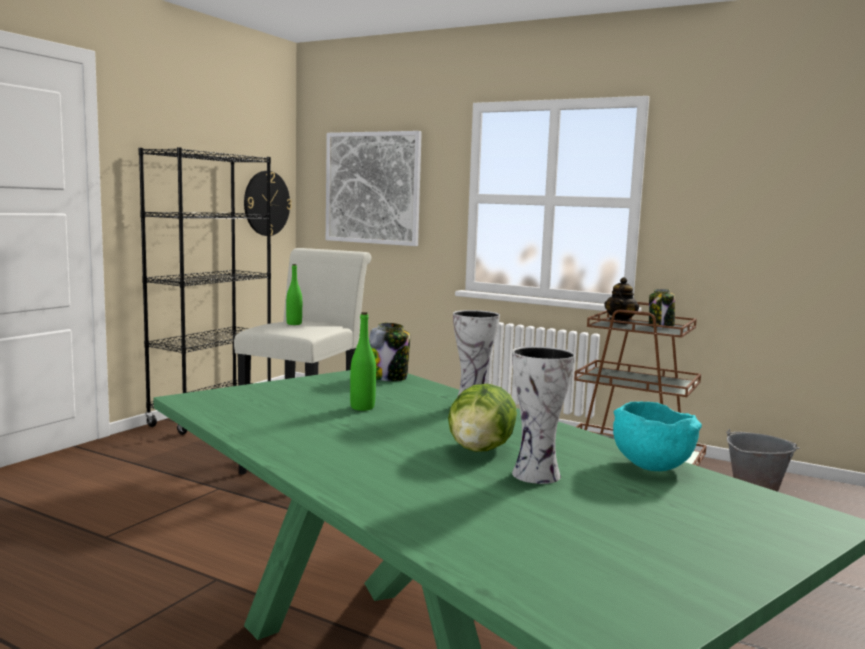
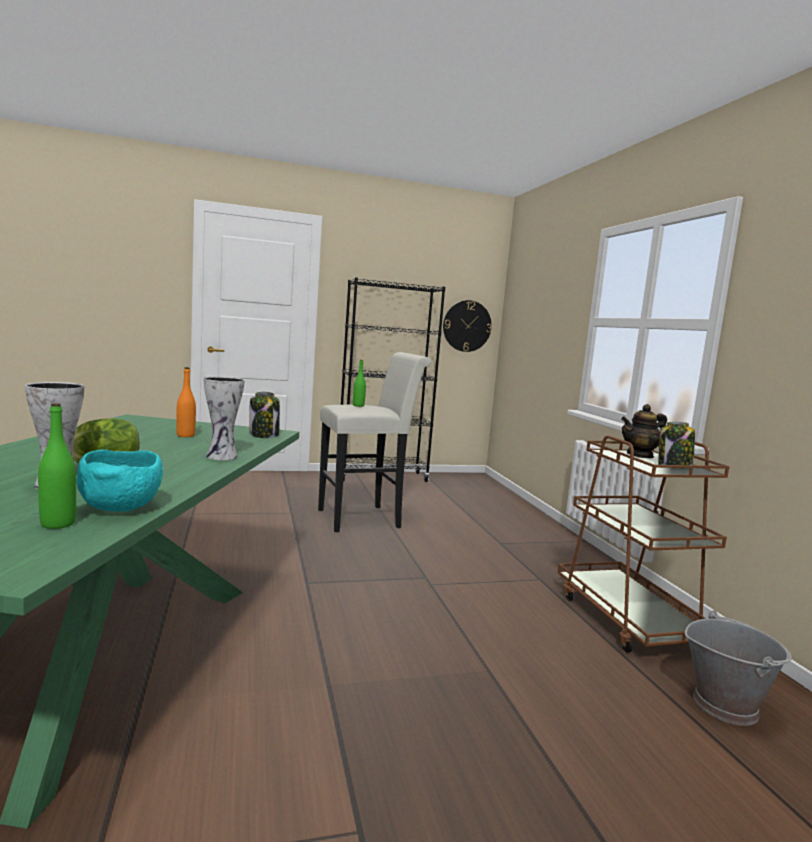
camera: 45 degrees right, 0 degrees up
picture [326,131,422,246] -> none
green bottle [350,312,376,411] -> green bottle moved to [38,403,76,529]
none -> orange bottle [176,367,196,437]

